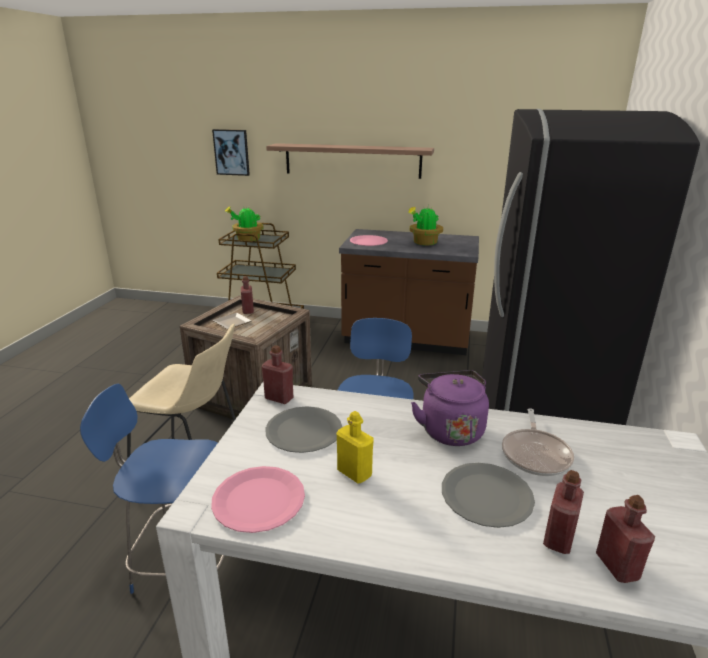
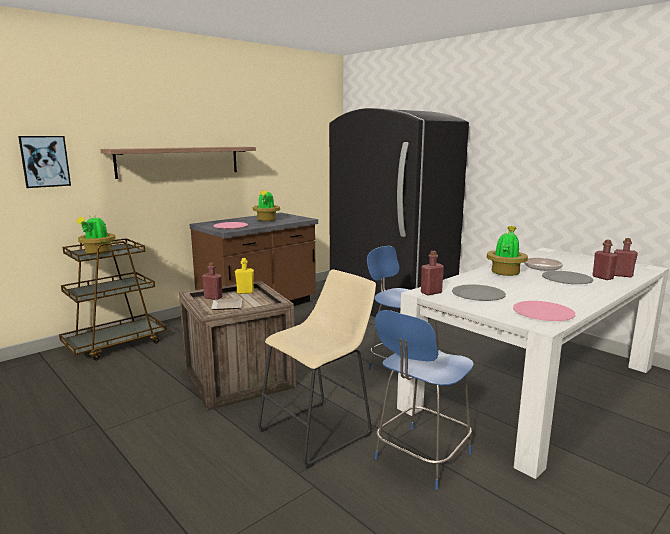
camera: 55 degrees left, 10 degrees down
yellow bottle [337,411,374,484] -> yellow bottle moved to [235,258,254,294]
purple kettle [411,370,489,446] -> potted plant [487,226,528,276]

